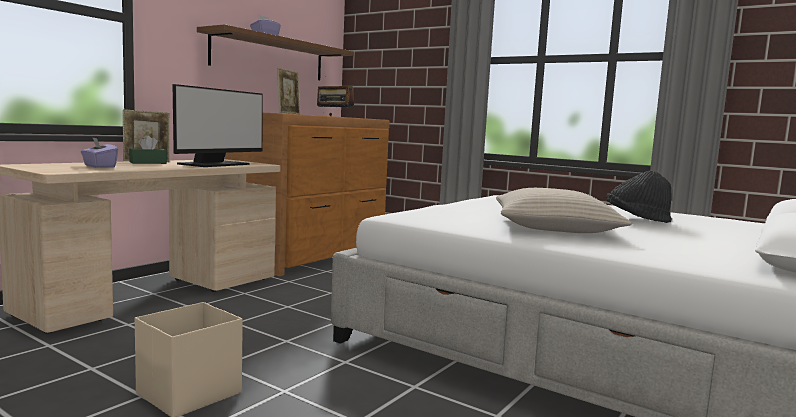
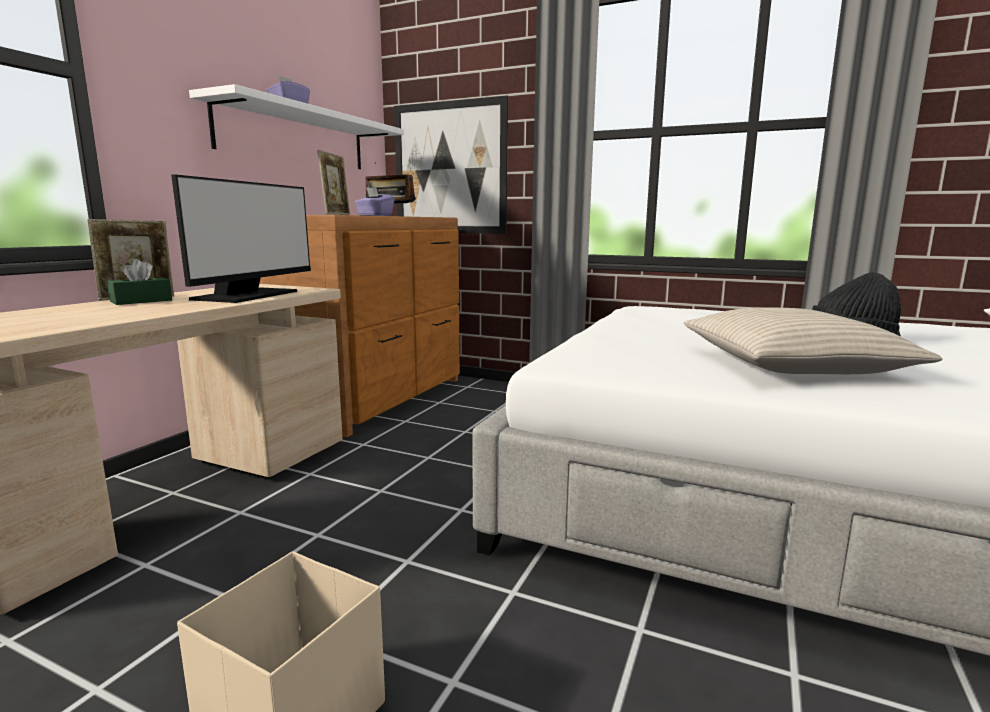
camera: 10 degrees left, 5 degrees up
purple tissue box [81,137,118,168] -> purple tissue box moved to [355,187,395,216]
brown shelf [197,24,354,80] -> white shelf [189,84,404,169]
none -> picture [394,96,508,234]

